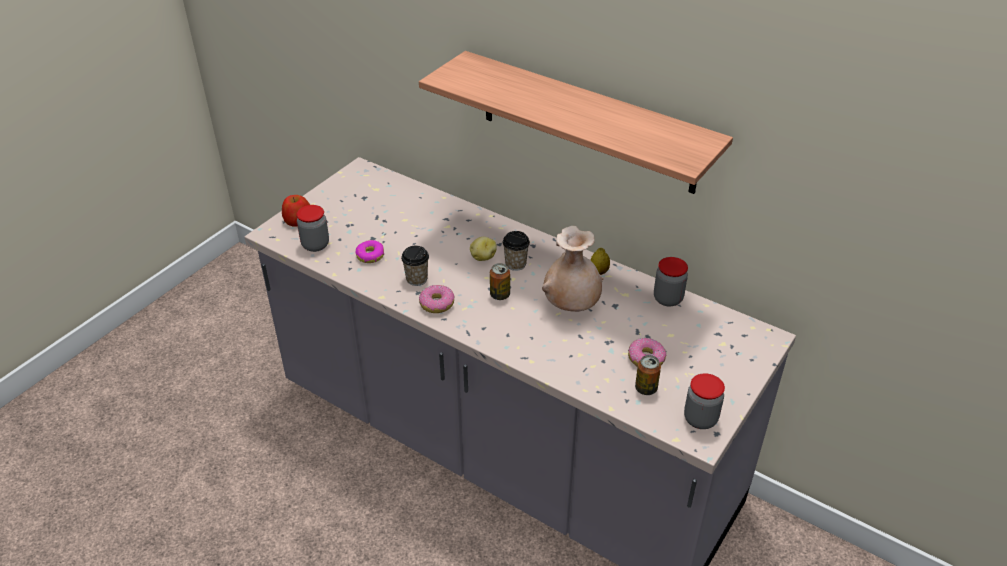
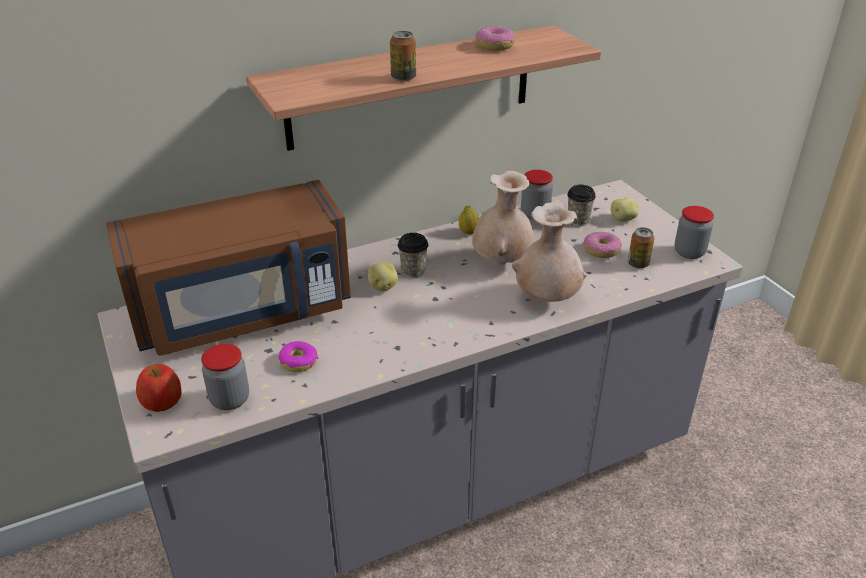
camera: 60 degrees left, 5 degrees down
cup [401,246,429,286] -> cup moved to [567,185,596,226]
donut [419,285,455,313] -> donut moved to [475,26,516,51]
can [490,263,510,300] -> can moved to [390,31,416,81]
none -> brown microwave [106,180,351,355]
none -> beige vase [512,202,587,302]
none -> potato [611,197,639,222]

